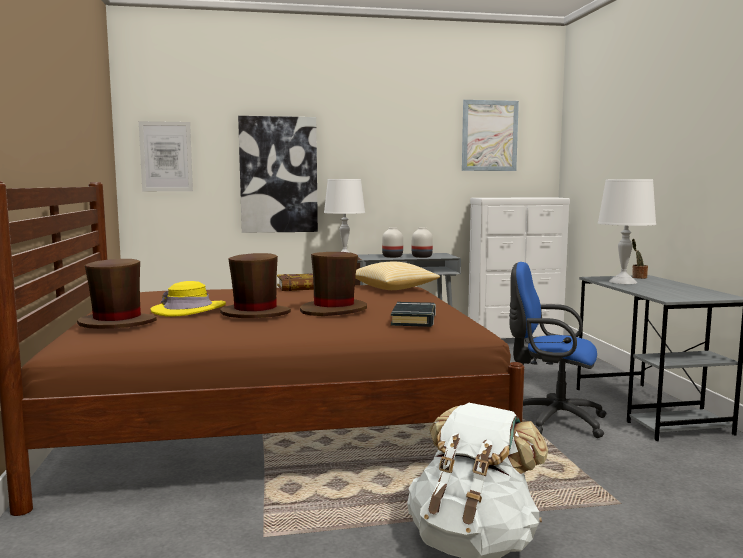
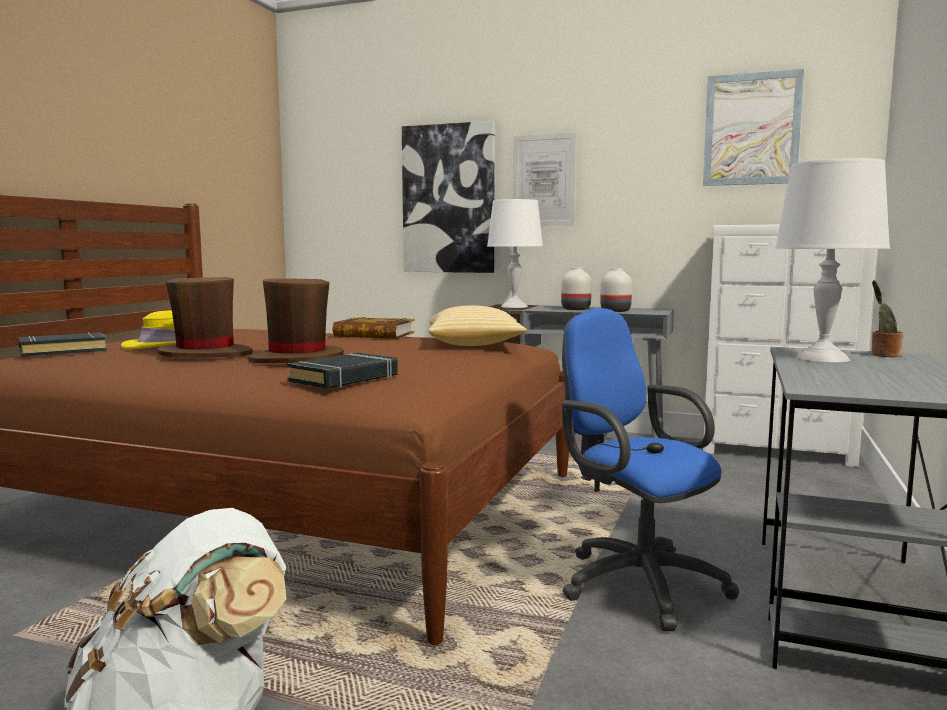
camera: 30 degrees right, 0 degrees up
brown hat [77,259,157,329] -> black book [18,333,108,357]
picture [139,121,193,191] -> picture moved to [513,133,576,225]

